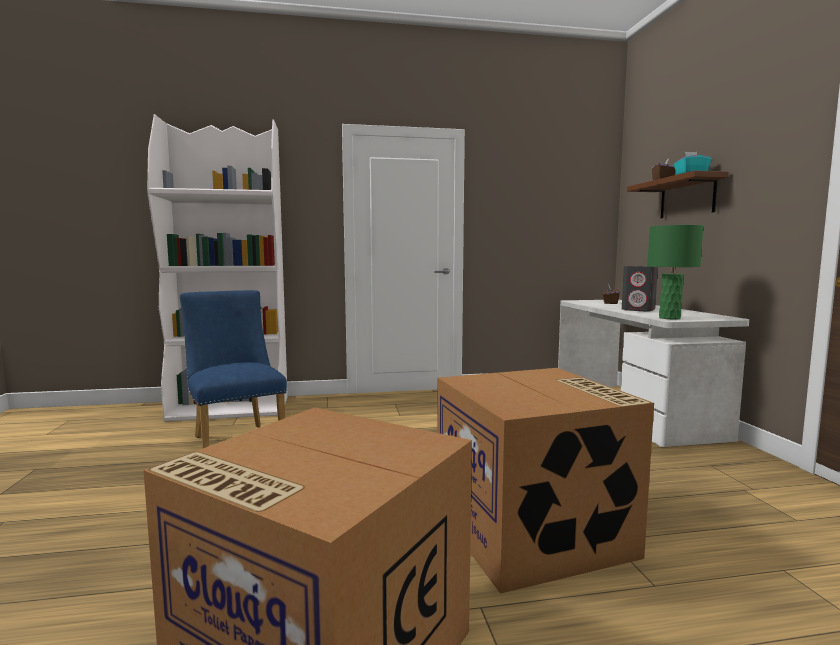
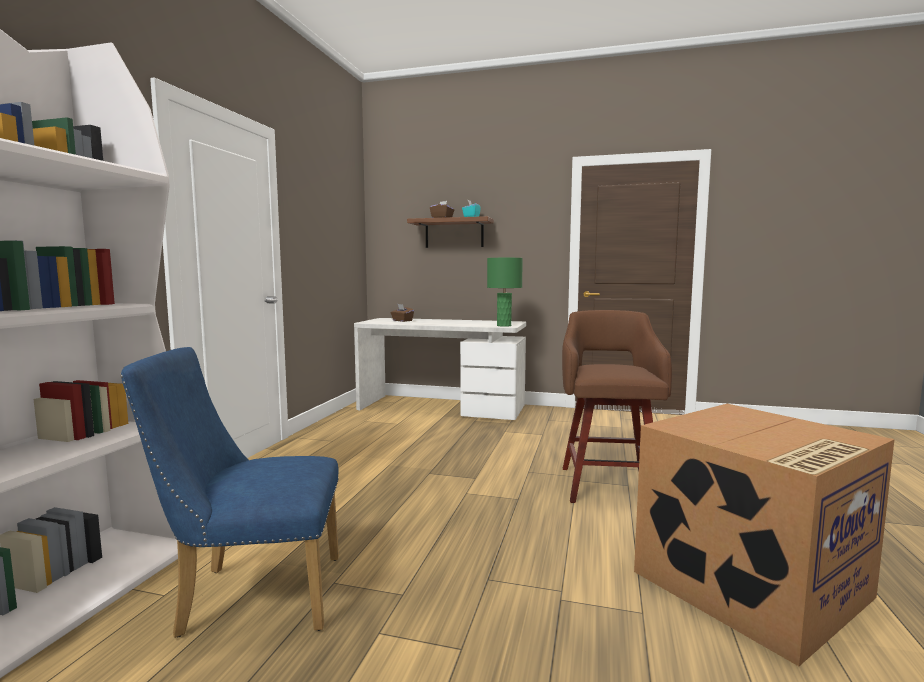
camera: 65 degrees left, 0 degrees up
cardboard box [437,368,654,594] -> brown stool [562,310,672,503]
grey speaker [622,266,658,312] -> none

